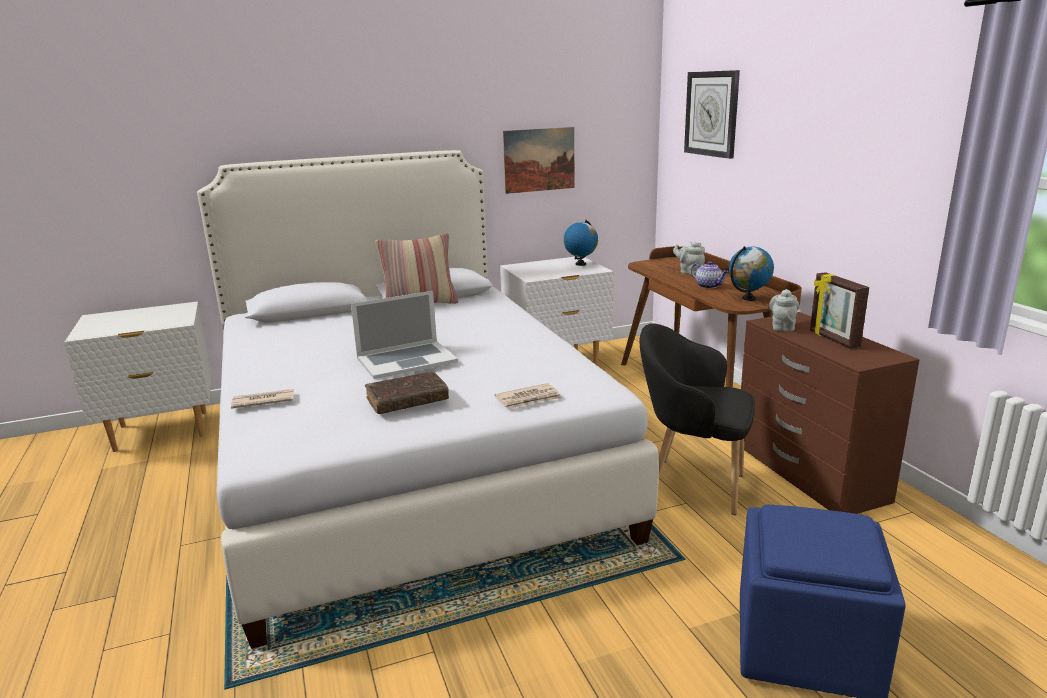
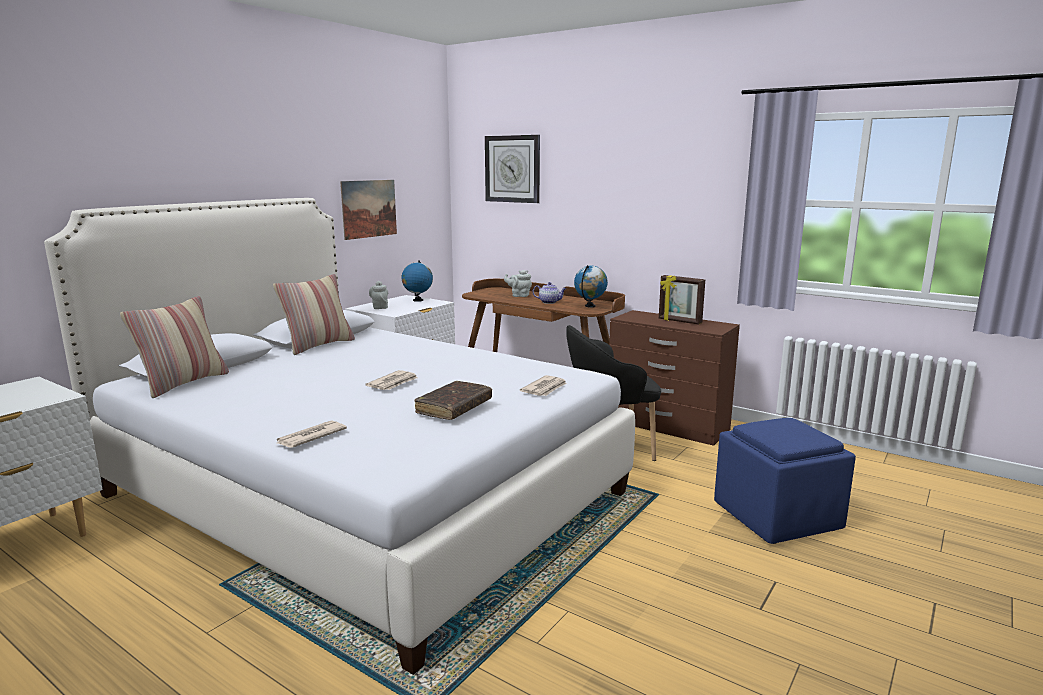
camera: 35 degrees left, 5 degrees down
laptop [351,291,458,379] -> newspaper [365,370,418,390]
grey teapot [769,289,799,331] -> grey teapot moved to [369,281,388,309]
none -> pillow [120,296,229,398]

